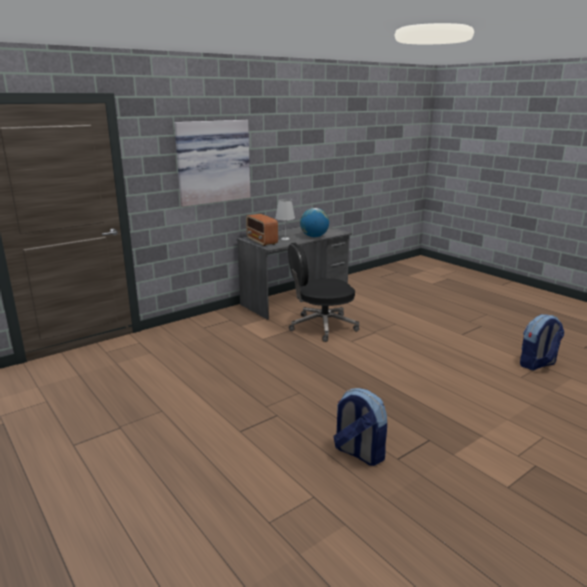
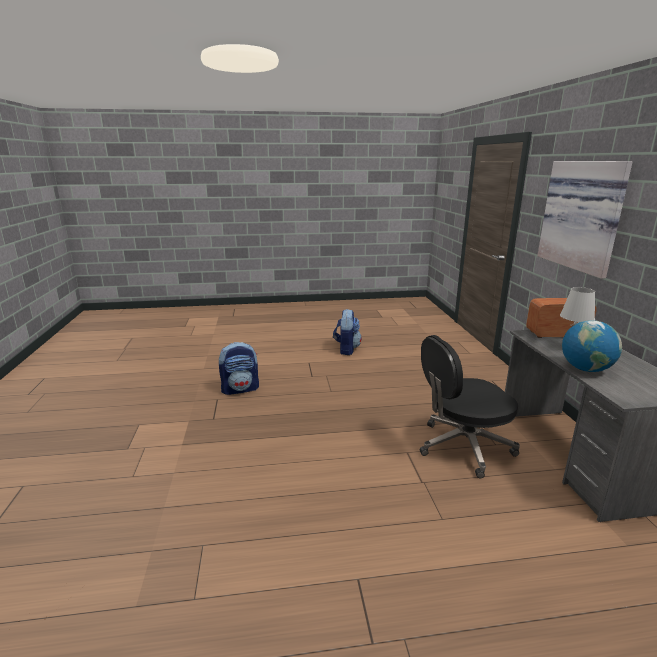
camera: 120 degrees right, 0 degrees up
black office chair [288,243,359,342] -> black office chair turned 120 degrees counterclockwise [420,335,520,478]
backpack [520,314,564,370] -> backpack moved to [333,309,362,355]

